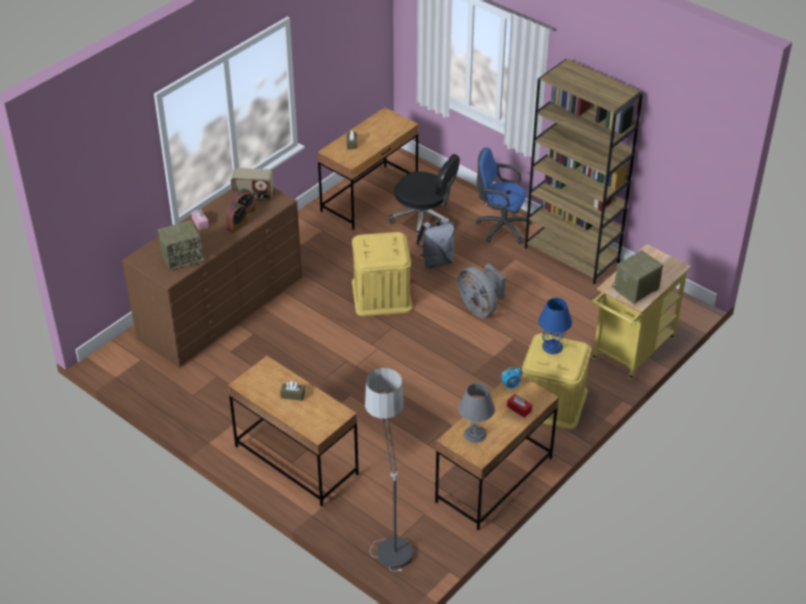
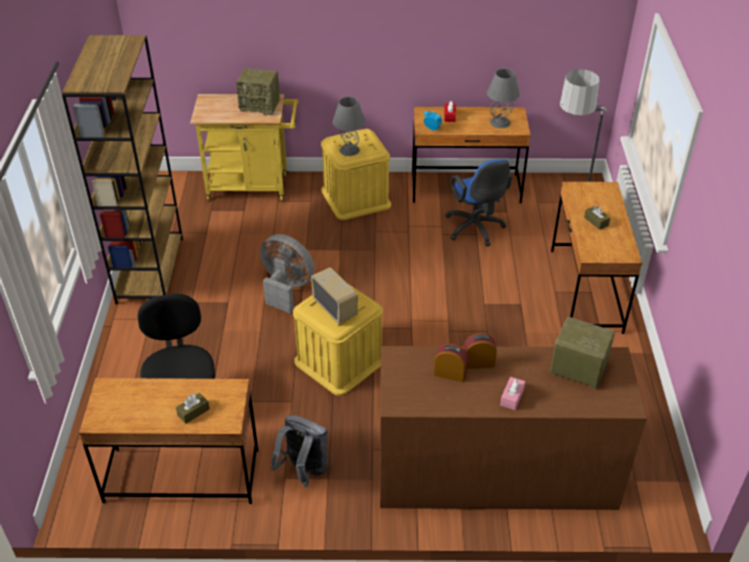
camera: 130 degrees left, 0 degrees up
radio [231,168,273,200] -> radio moved to [311,267,358,324]
grey backpack [416,218,454,269] -> grey backpack moved to [271,415,328,487]
grey fan [458,264,506,317] -> grey fan turned 75 degrees counterclockwise [260,234,315,314]
blue office chair [476,147,532,244] -> blue office chair moved to [446,159,512,247]
blue table lamp [538,298,572,354] -> grey table lamp [333,97,365,156]

